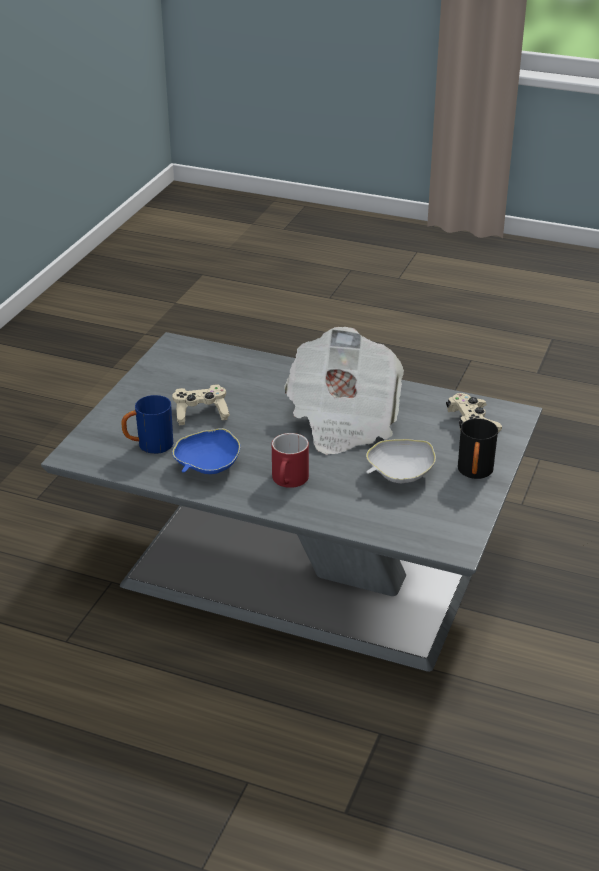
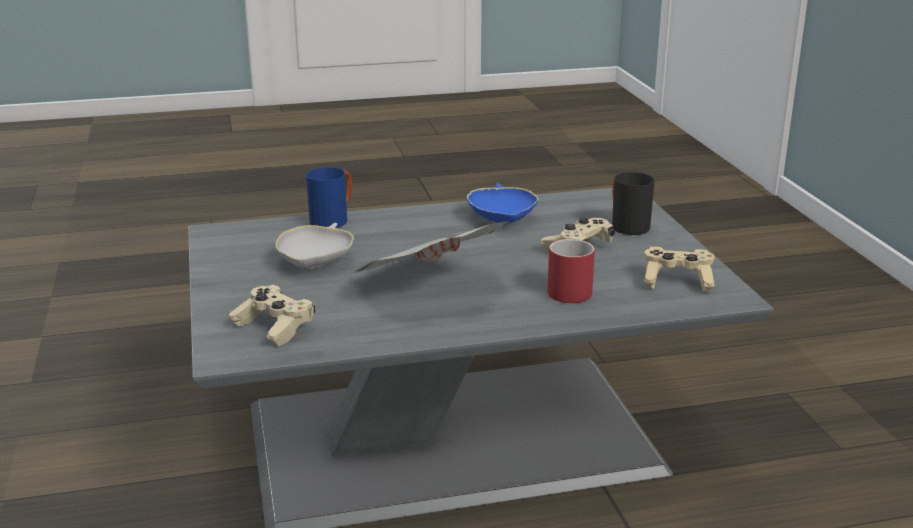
camera: 145 degrees right, 10 degrees down
blue mug [121,395,173,454] -> blue mug moved to [306,167,352,228]
red mug [272,433,309,488] -> red mug moved to [547,239,595,303]
black mug [458,418,498,479] -> black mug moved to [612,172,655,235]
none -> beige game controller [644,246,715,292]

